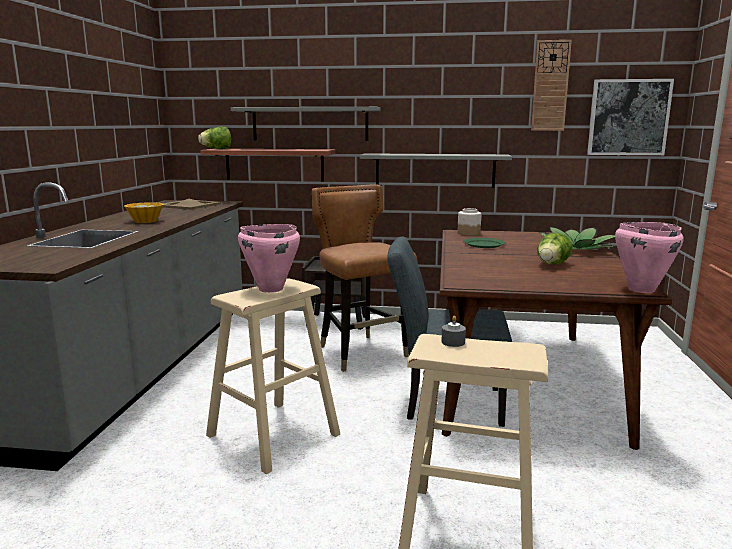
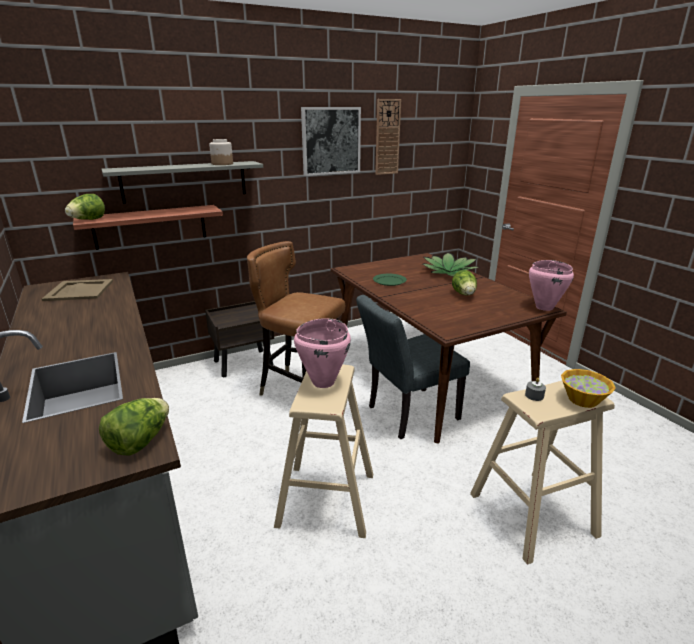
camera: 35 degrees left, 10 degrees up
bowl [124,202,164,223] -> bowl moved to [561,369,615,408]
grey shelf [360,153,512,188] -> none
jar [458,208,481,236] -> jar moved to [209,139,233,165]
picture [587,79,674,155] -> picture moved to [301,107,361,176]
none -> lettuce [99,398,169,456]

